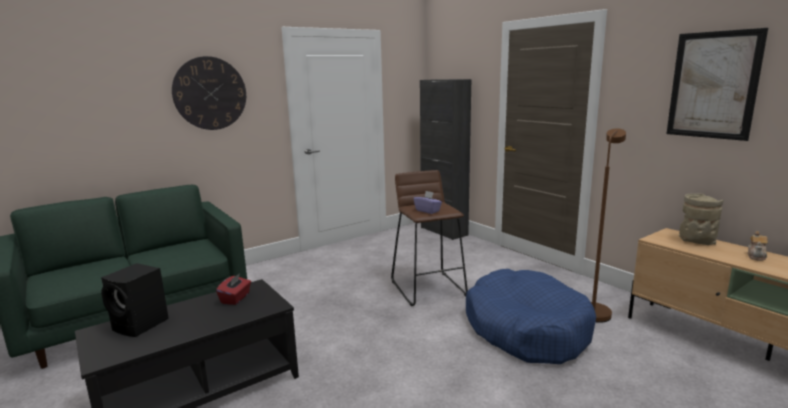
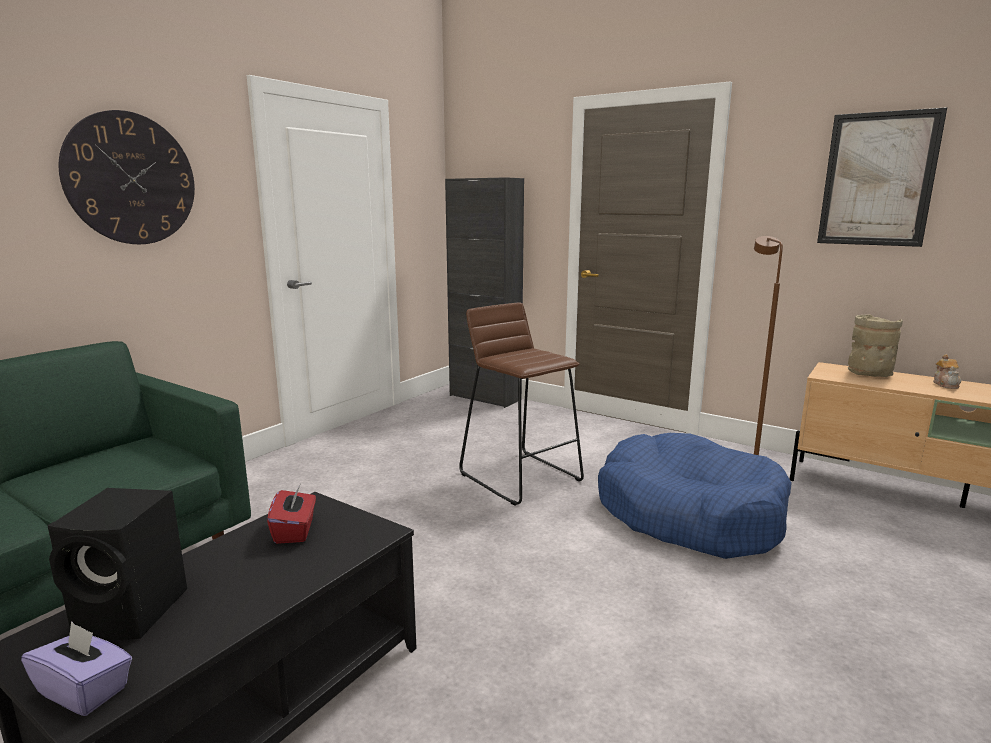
camera: 20 degrees left, 0 degrees up
purple tissue box [414,191,442,214] -> purple tissue box moved to [21,621,132,716]

